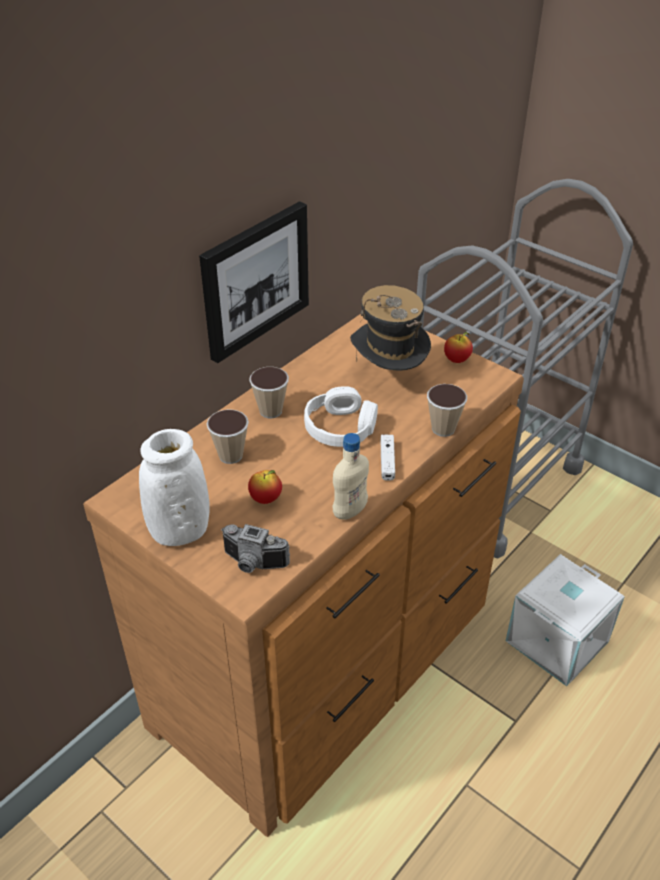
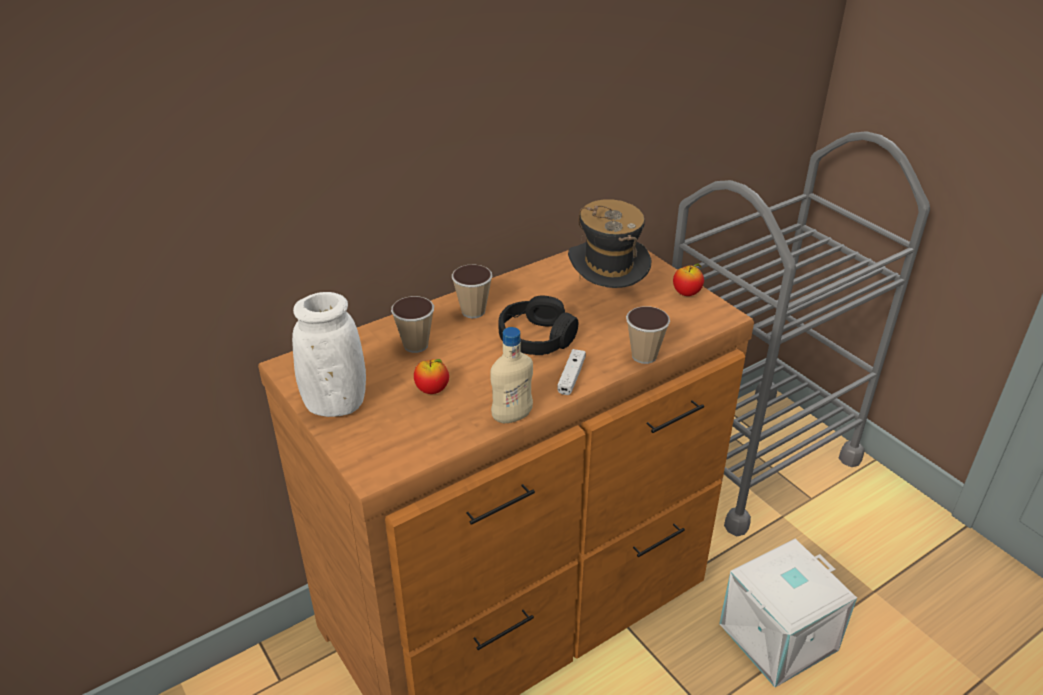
camera: 15 degrees right, 5 degrees down
picture [199,201,309,363] -> none
camera [221,524,290,573] -> none
white headphones [304,386,378,447] -> black headphones [498,296,578,355]

